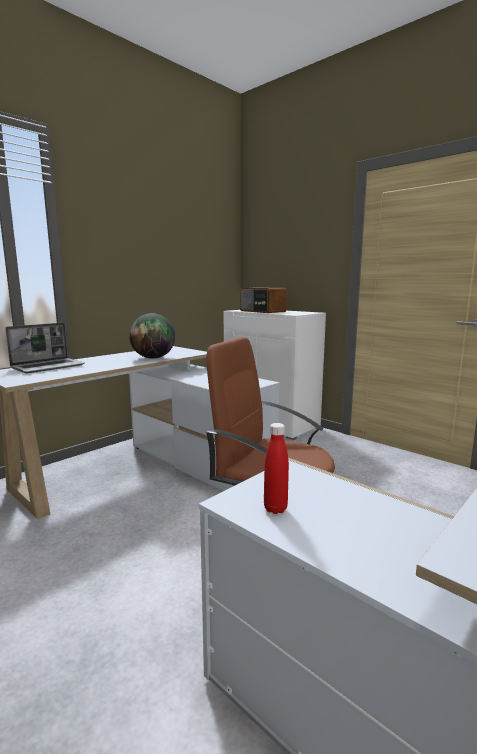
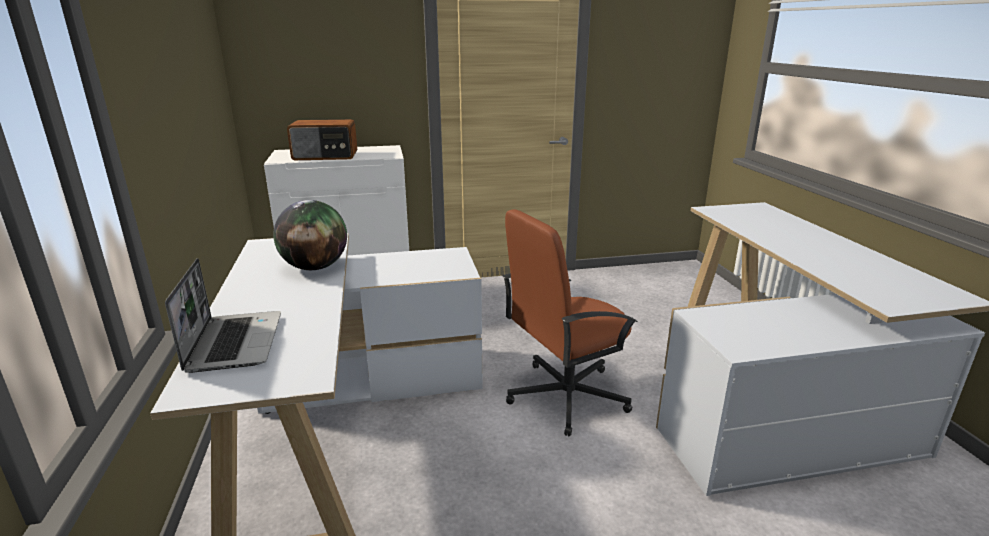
camera: 55 degrees left, 10 degrees up
red bottle [264,423,289,514] -> none

